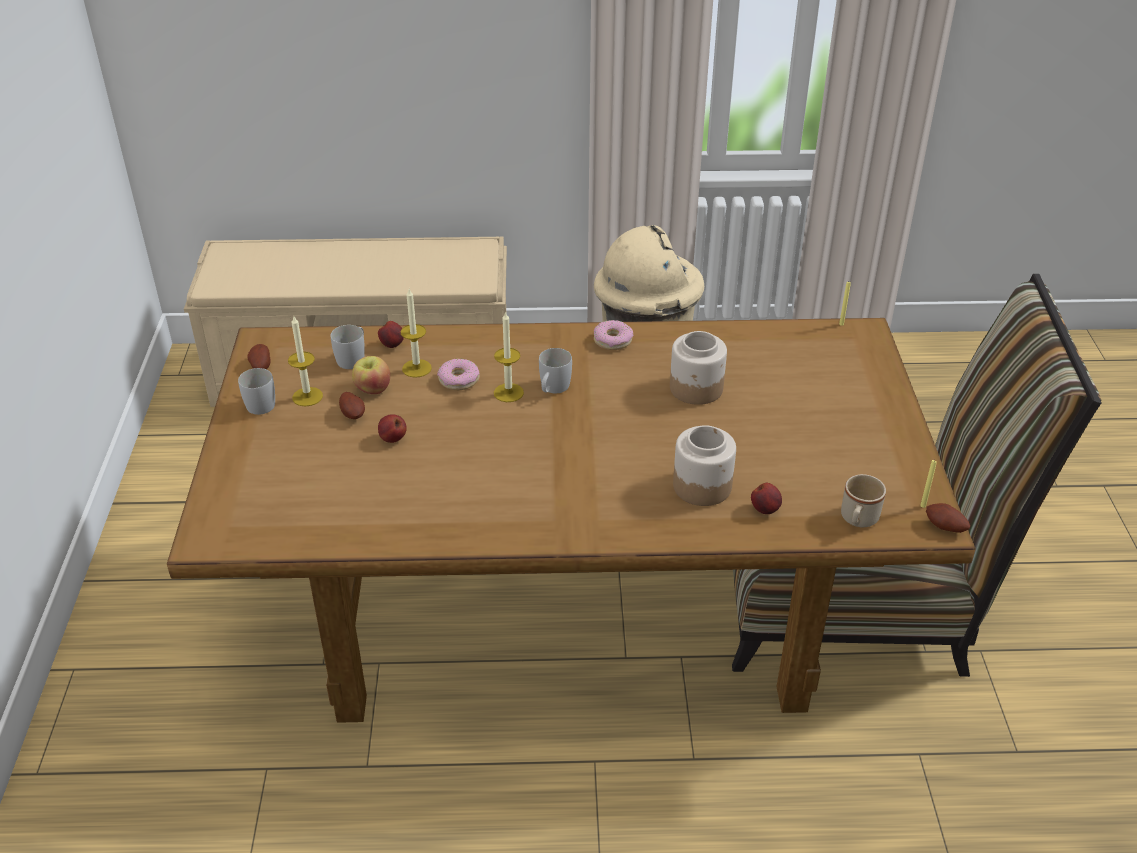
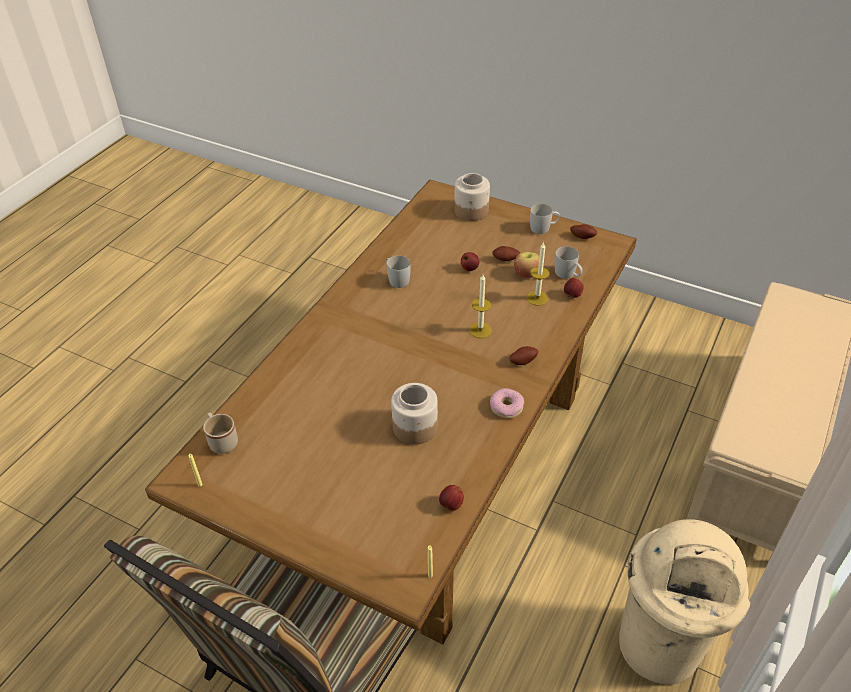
camera: 120 degrees right, 5 degrees up
candle [288,316,323,407] -> none
donut [437,359,480,390] -> none
white mug [539,348,572,393] -> white mug moved to [386,256,411,288]
jar [673,425,736,506] -> jar moved to [454,173,490,221]
apple [751,483,782,514] -> apple moved to [439,485,464,511]
potato [926,503,970,533] -> potato moved to [509,346,539,365]

